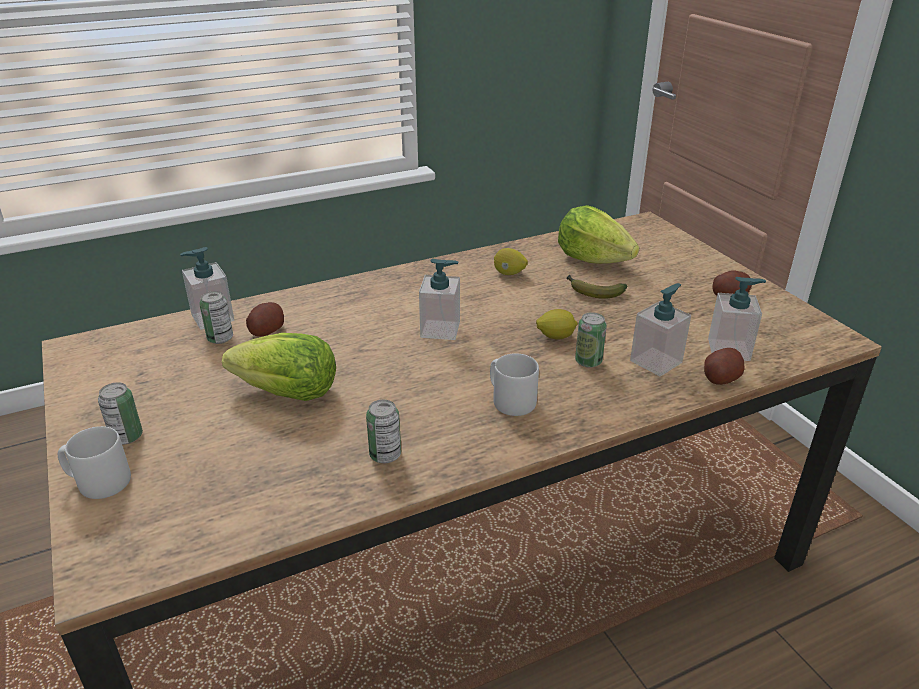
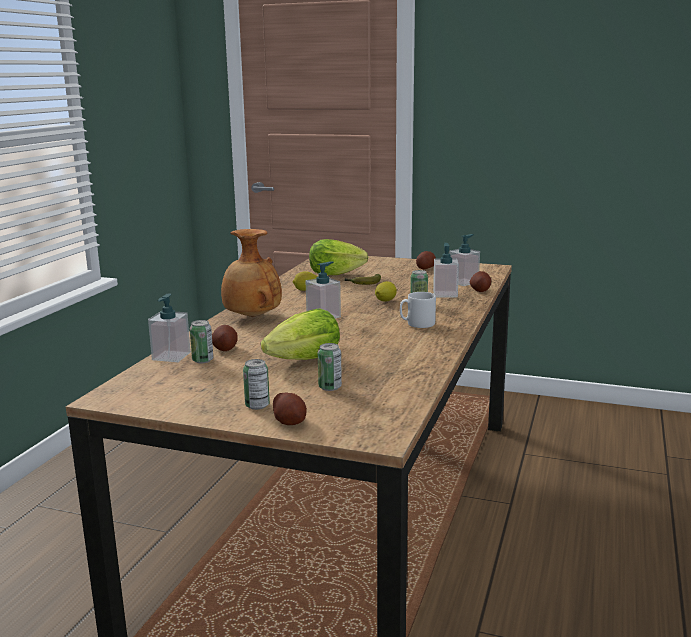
camera: 45 degrees left, 15 degrees down
grey mug [58,426,131,499] -> potato [273,392,307,425]
can [366,400,401,463] -> can moved to [318,343,342,391]
none -> brown vase [221,229,282,317]

